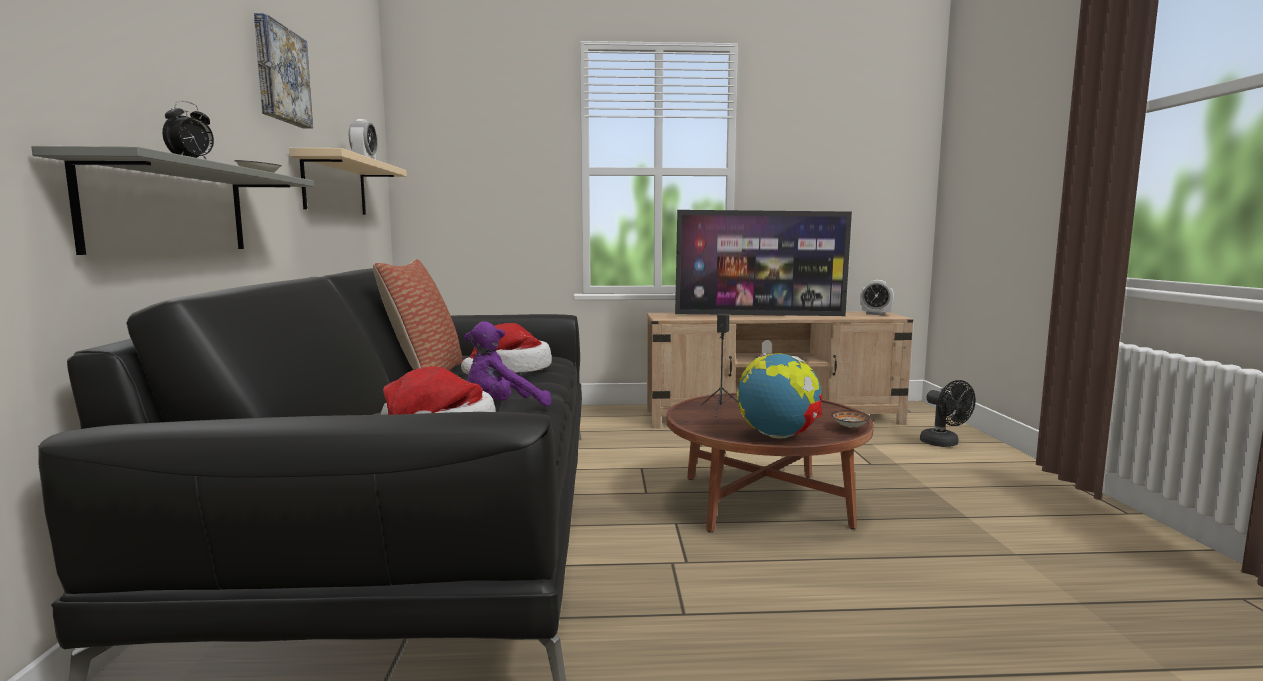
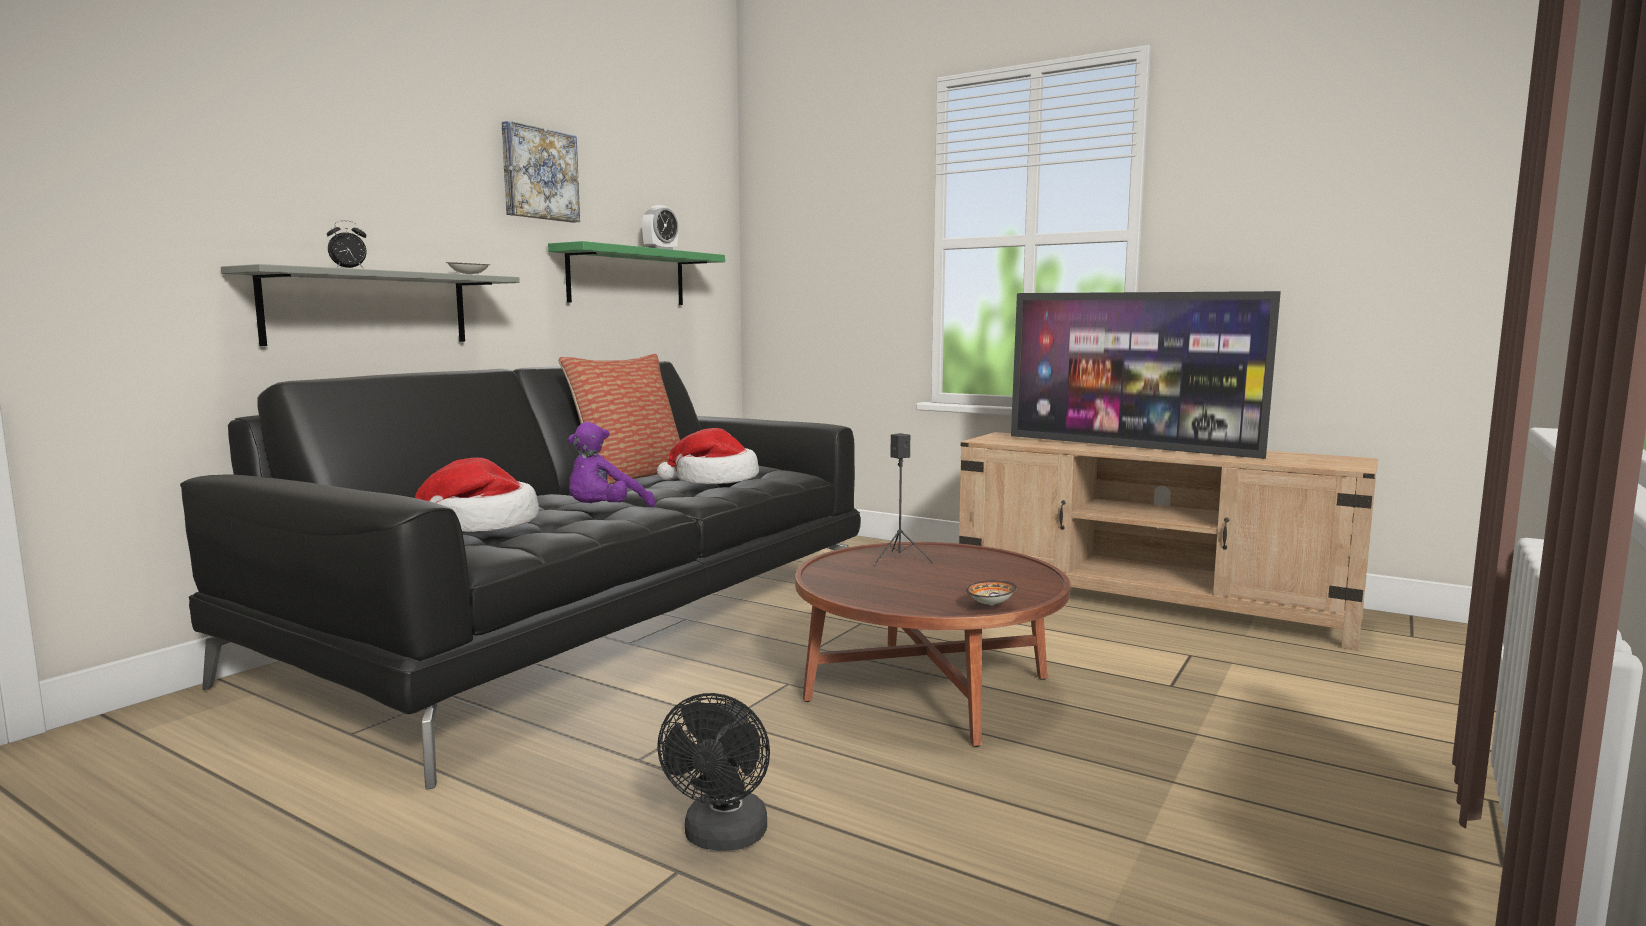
camera: 35 degrees right, 0 degrees up
beige shelf [289,148,407,215] -> green shelf [548,241,725,305]
purple plush toy [464,321,551,406] -> purple plush toy turned 60 degrees counterclockwise [567,422,655,507]
globe [737,353,823,438] -> none
alarm clock [860,280,894,315] -> none
black fan [920,380,975,447] -> black fan moved to [657,693,770,851]

